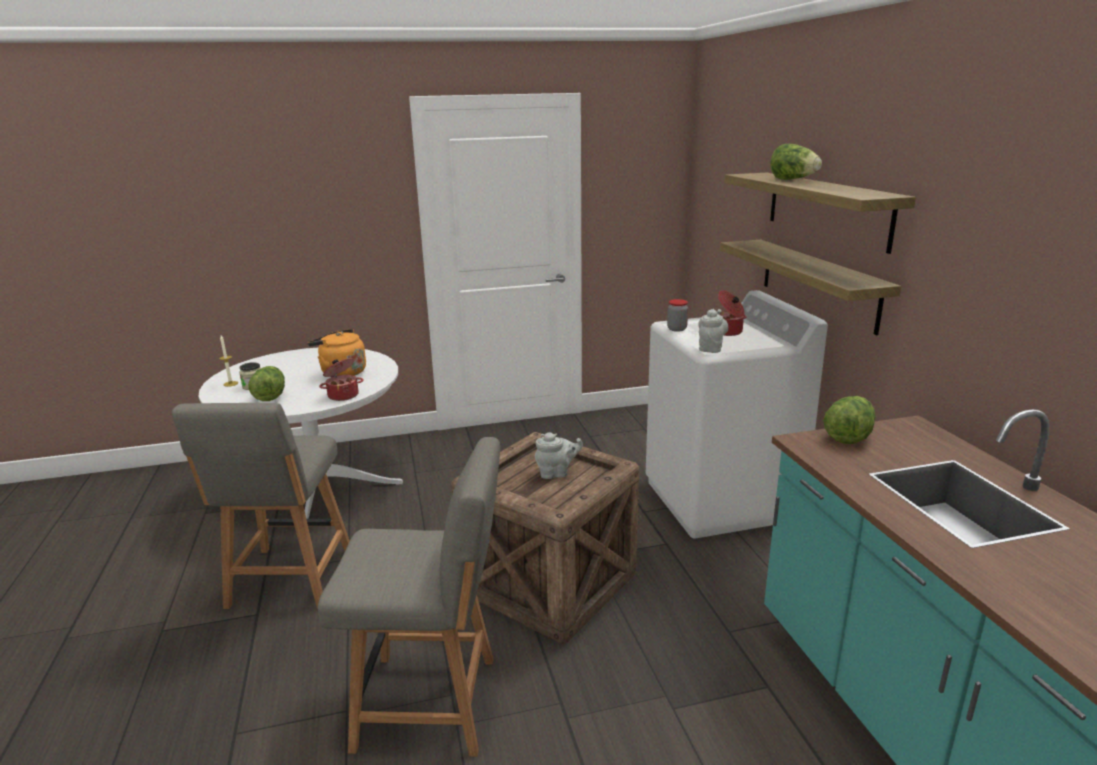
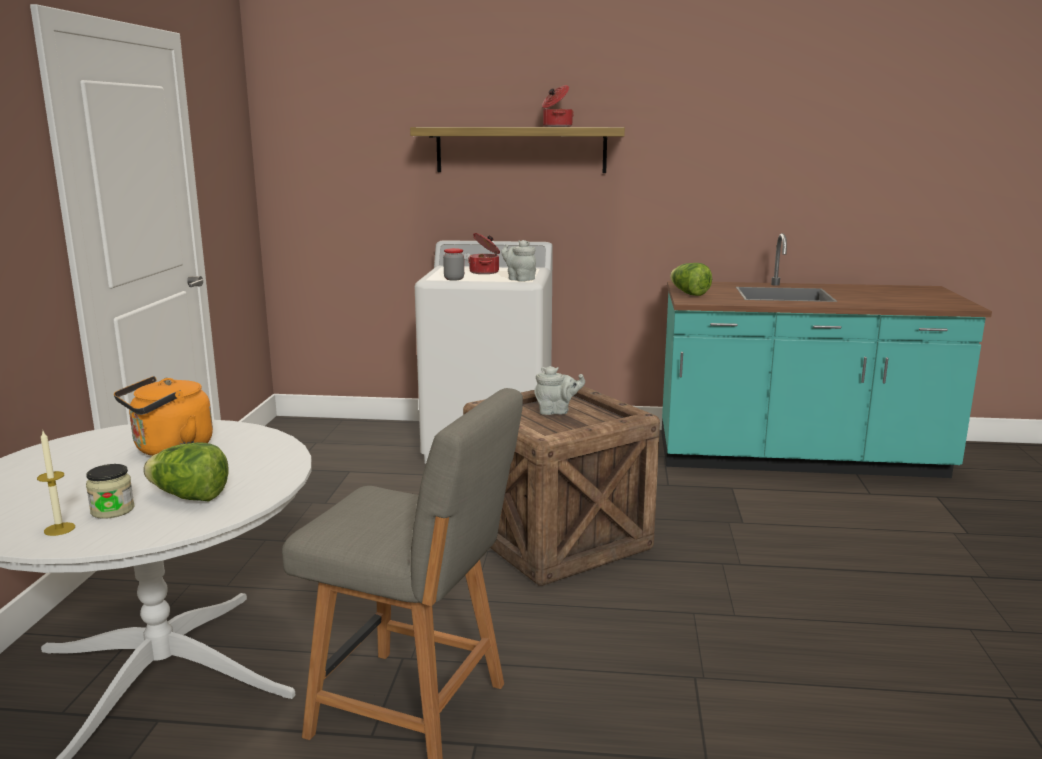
camera: 70 degrees left, 5 degrees down
grey chair [318,437,500,757] -> none
cooking pot [319,358,364,401] -> cooking pot moved to [542,85,574,127]
grey teapot [535,433,583,479] -> grey teapot turned 75 degrees clockwise [534,366,585,415]
shelf [720,240,901,335] -> none
lettuce [771,144,822,180] -> none

